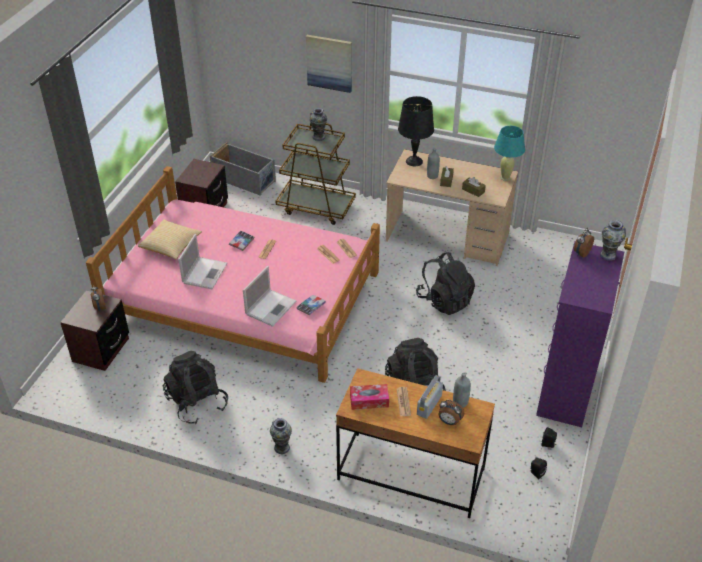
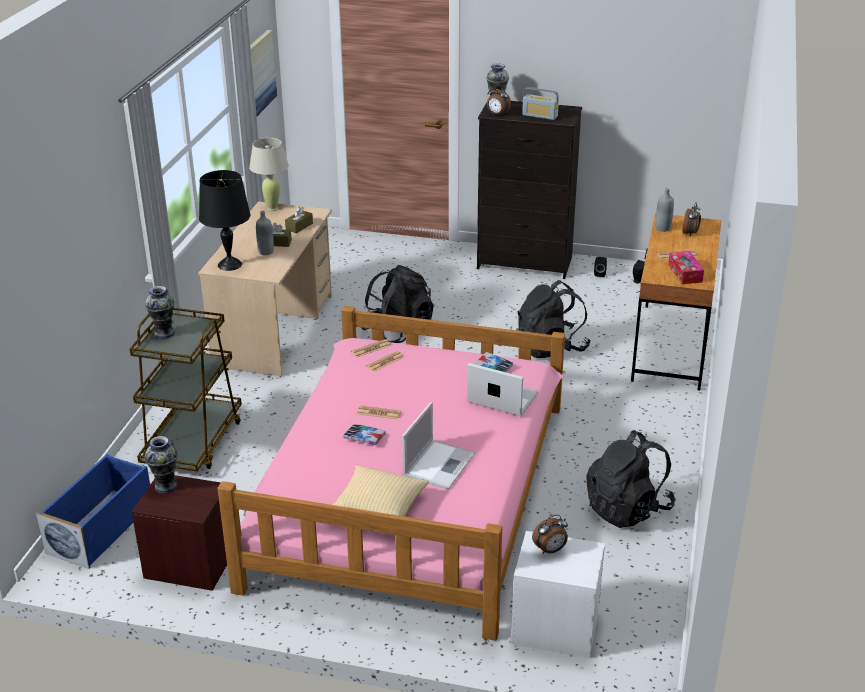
camera: 95 degrees left, 10 degrees down
brown nightstand [60,290,129,371] -> white nightstand [511,531,605,658]
laptop [178,234,228,289] -> laptop turned 105 degrees clockwise [402,402,475,489]
grey storage box [210,142,276,196] -> blue storage box [36,454,150,569]
vase [270,418,292,454] -> vase moved to [145,436,178,494]
picture [306,35,352,93] -> picture moved to [250,30,277,116]
radio [417,375,443,419] -> radio moved to [522,87,559,120]
turquoise table lamp [494,126,525,181] -> beige table lamp [249,138,289,211]
purple dresser [536,241,624,427] -> black dresser [477,101,582,279]

